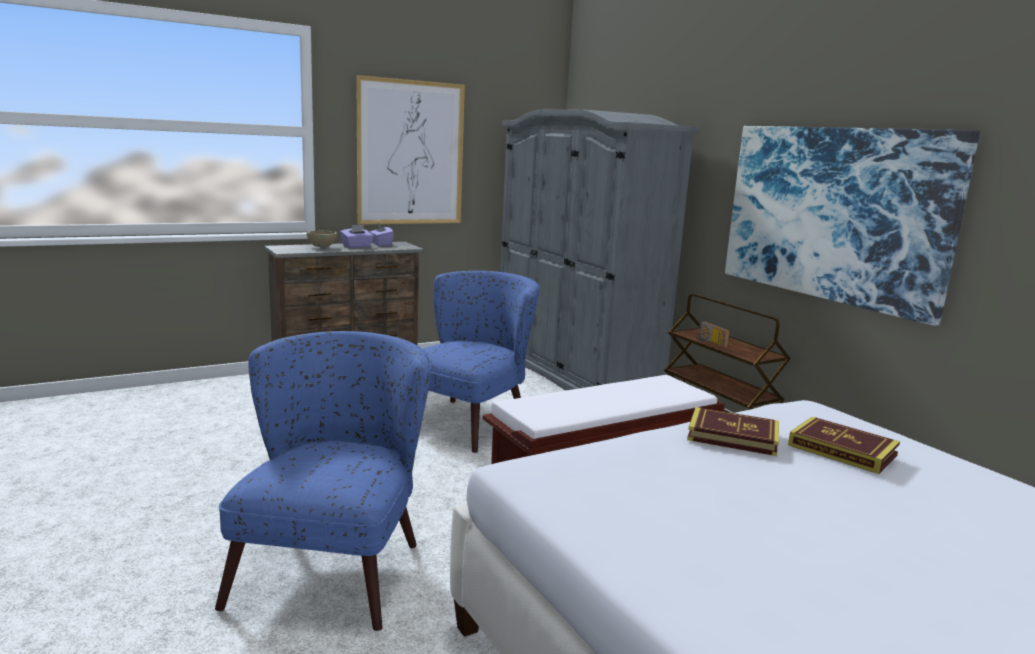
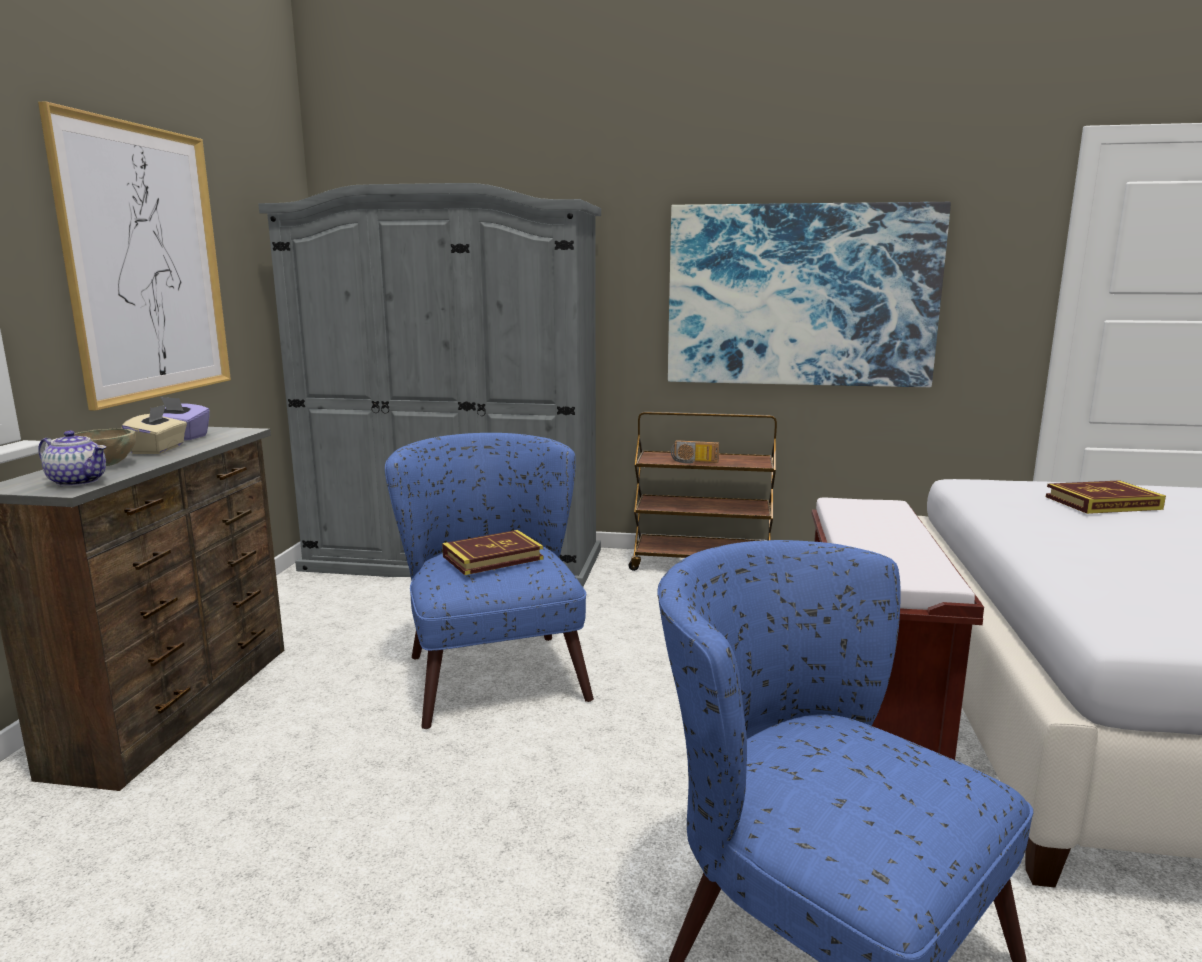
camera: 50 degrees left, 0 degrees up
purple tissue box [340,225,373,248] -> beige tissue box [121,404,187,454]
book [687,407,779,456] -> book moved to [442,530,543,575]
none -> teapot [38,430,106,487]

